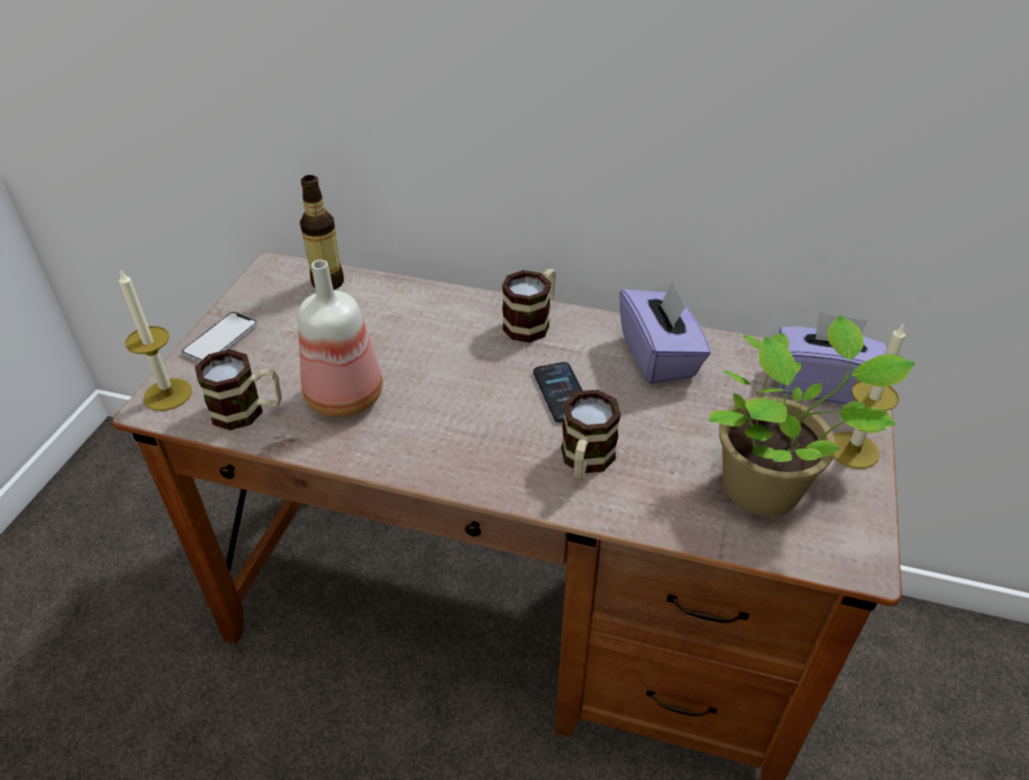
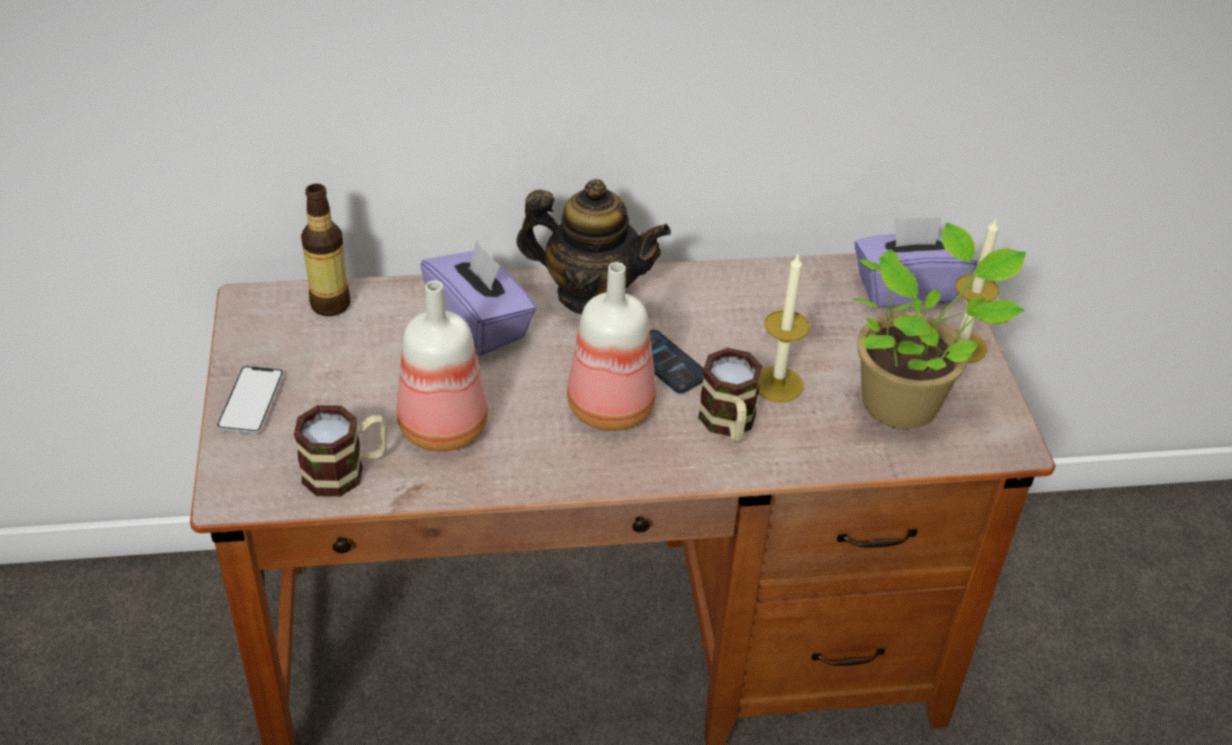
camera: 25 degrees left, 0 degrees up
candle [119,269,192,411] -> candle moved to [758,253,810,402]
mug [502,269,556,343] -> teapot [516,179,671,314]
purple tissue box [619,281,711,384] -> purple tissue box moved to [420,240,536,356]
none -> bottle [567,262,656,431]

